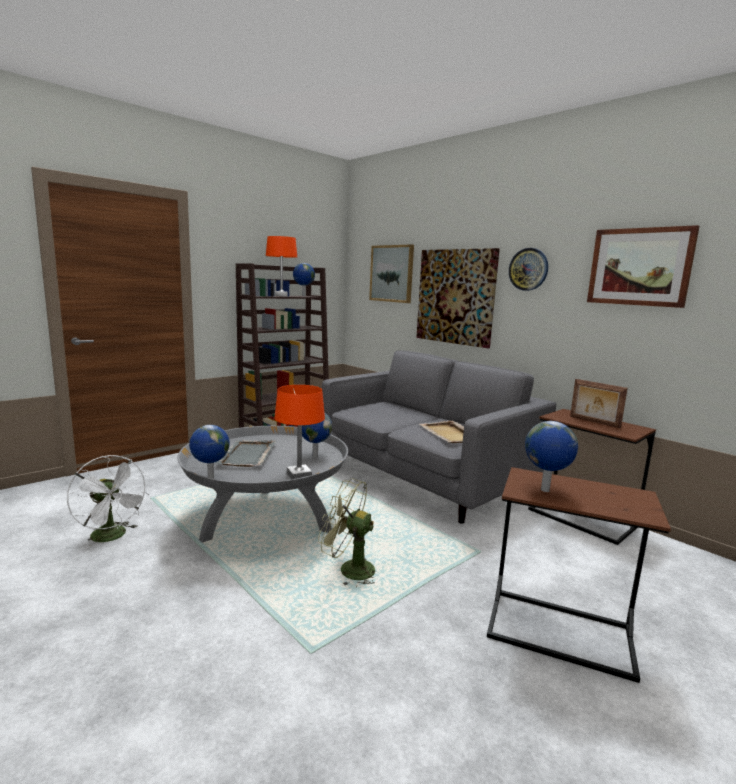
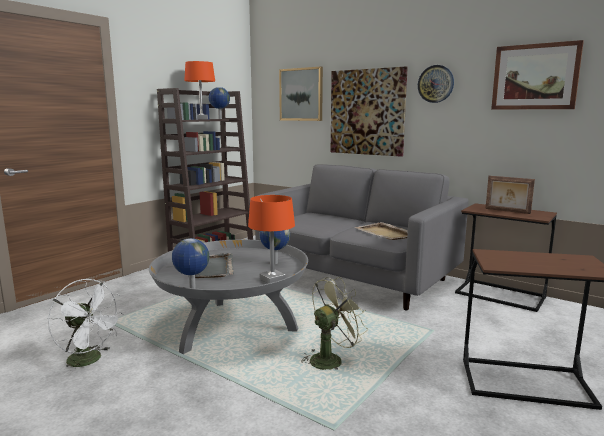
camera: 10 degrees left, 0 degrees up
green fan [318,478,376,588] -> green fan turned 135 degrees clockwise [301,277,368,370]
globe [525,421,578,492] -> none

